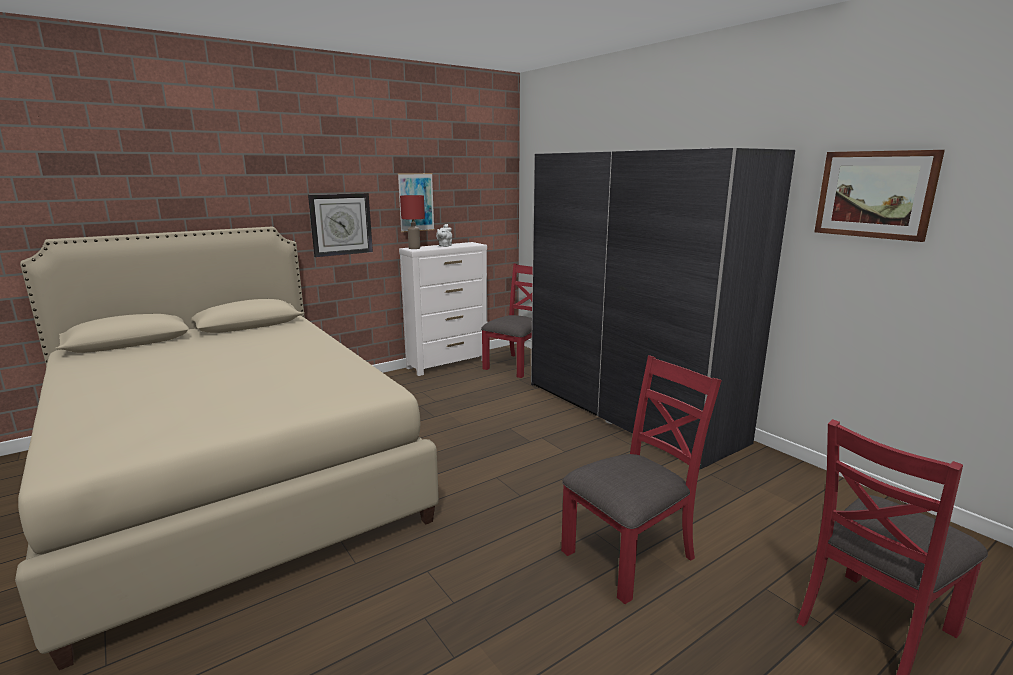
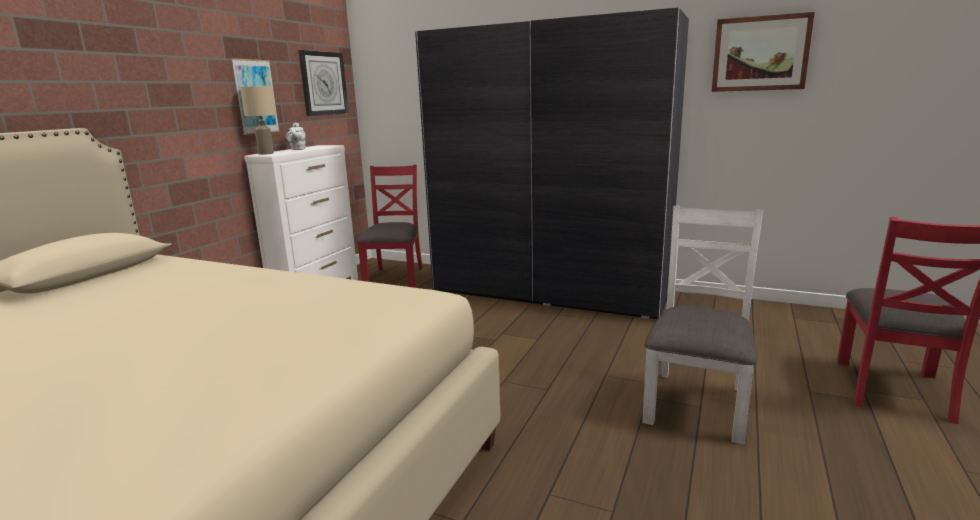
camera: 30 degrees left, 0 degrees up
wall clock [308,193,373,257] -> wall clock moved to [298,50,349,116]
red table lamp [400,195,425,249] -> beige table lamp [240,86,276,155]
red chair [561,355,722,604] -> white chair [642,205,763,445]

